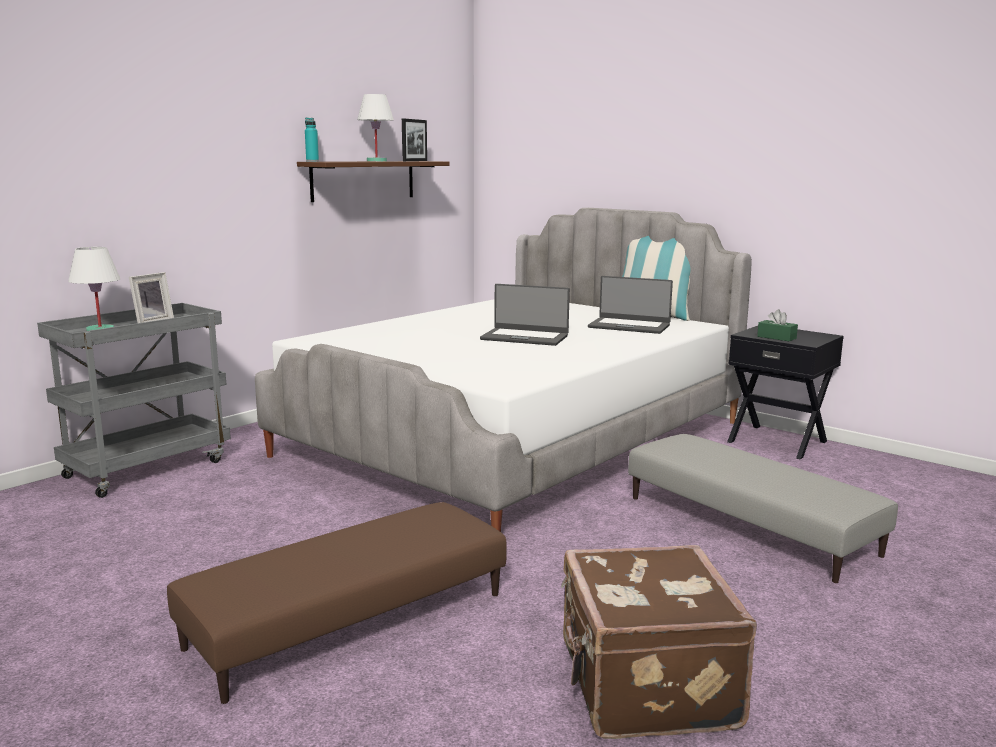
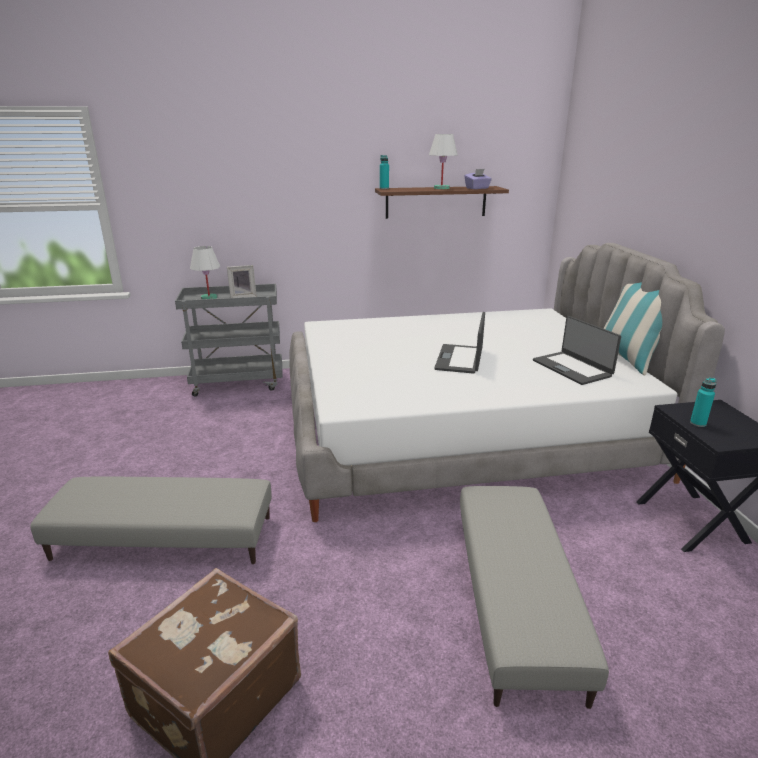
camera: 40 degrees right, 10 degrees up
brown ottoman [167,502,507,704] -> grey ottoman [30,477,272,564]
picture frame [402,119,427,161] -> purple tissue box [464,169,492,189]
laptop [480,284,570,346] -> laptop turned 45 degrees clockwise [434,312,485,374]
green tissue box [757,309,798,341] -> turquoise bottle [690,378,717,427]

